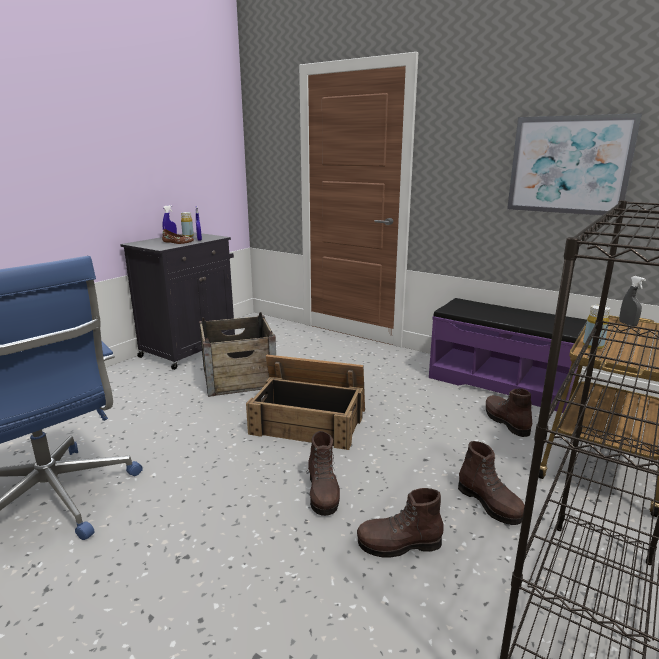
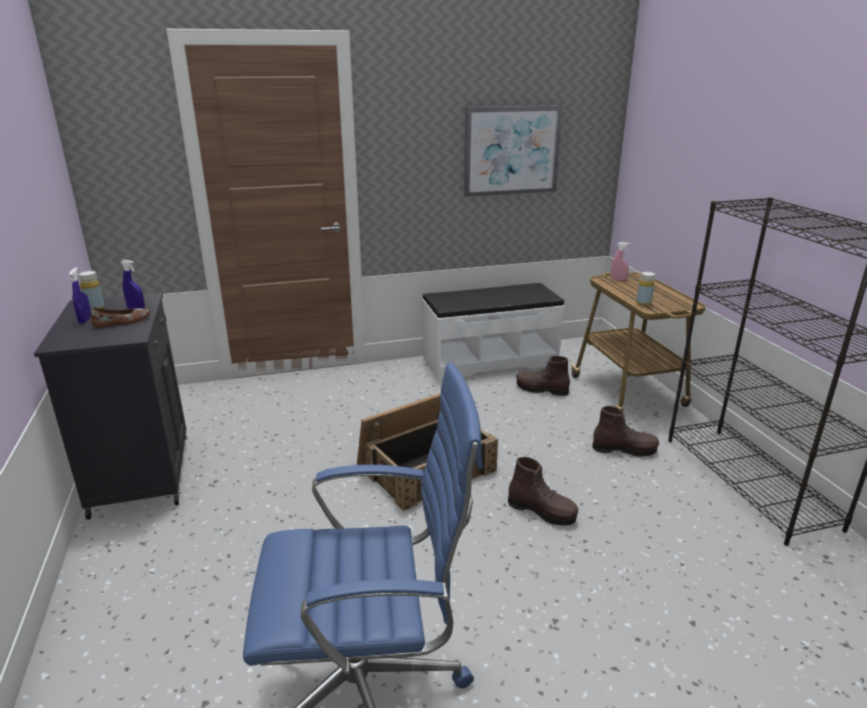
camera: 50 degrees left, 5 degrees up
crate [199,312,276,397] -> none
brown boot [357,488,444,558] -> none
purple bench [429,298,587,413] -> white bench [422,283,565,381]
grey spray bottle [619,276,646,326] -> pink spray bottle [611,242,630,281]

